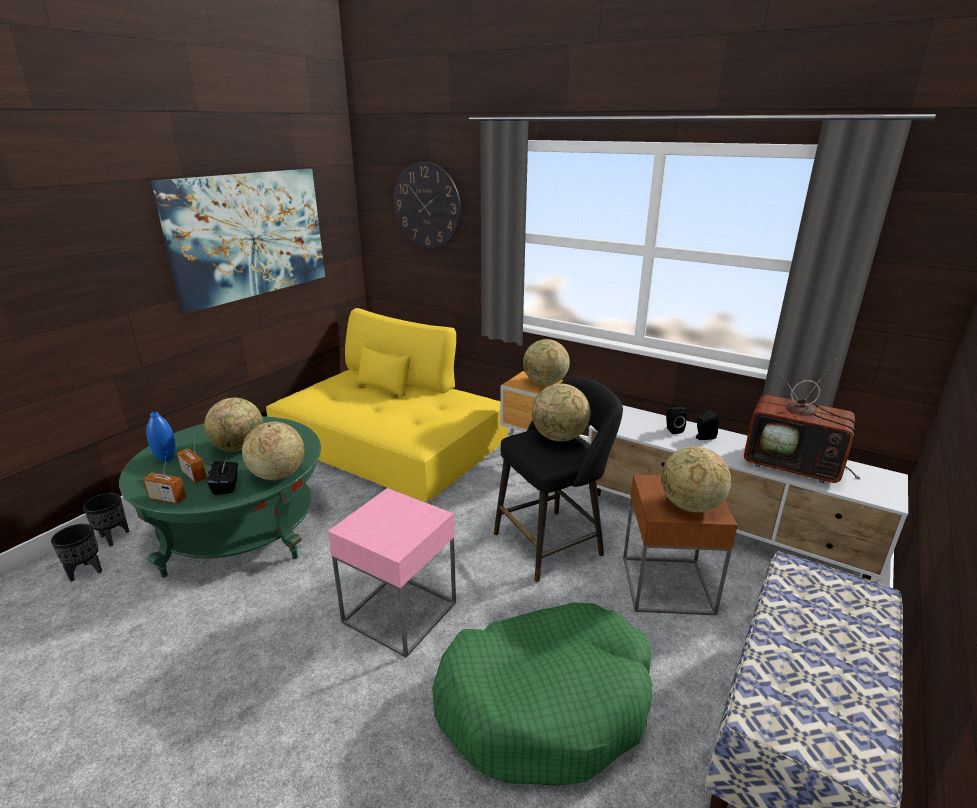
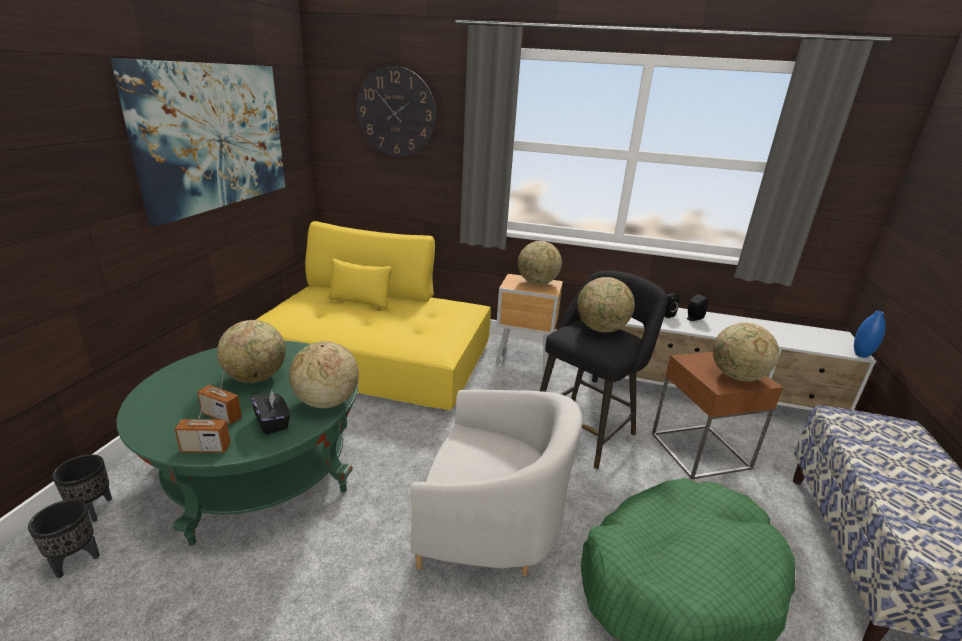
camera: 20 degrees left, 0 degrees up
blue vase [146,412,175,462] -> blue vase moved to [854,311,886,358]
pink side table [328,488,456,658] -> white armchair [410,390,583,576]
television [744,358,860,483] -> none

